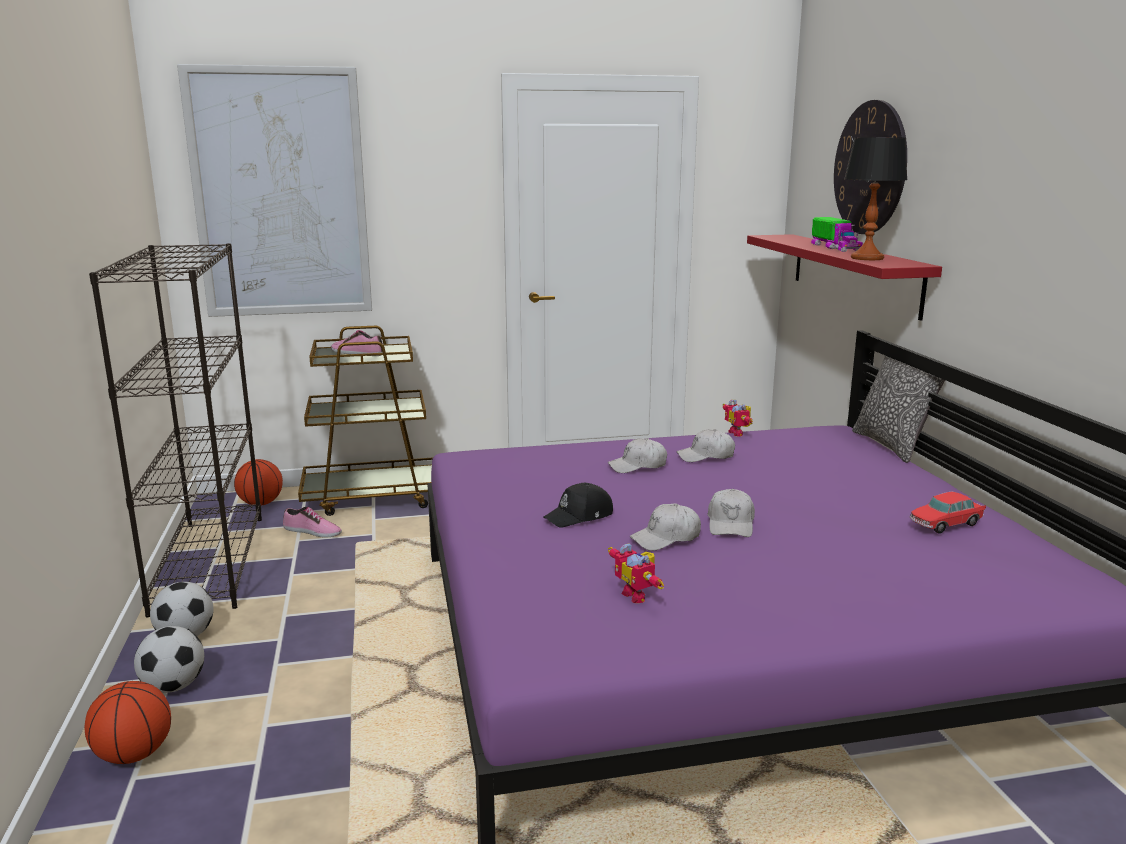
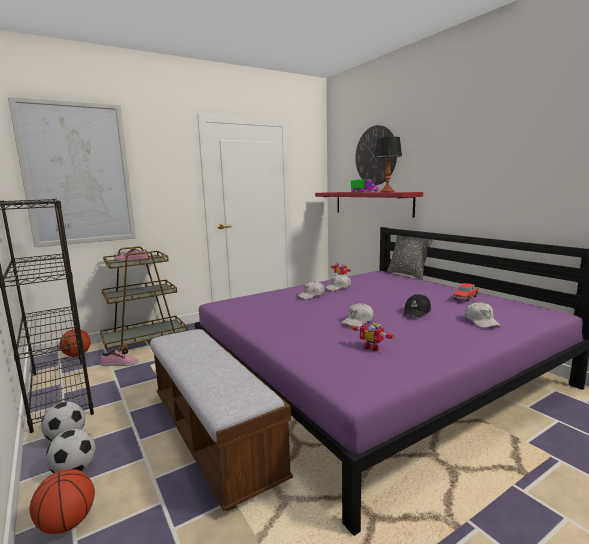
camera: 20 degrees left, 5 degrees down
black cap [543,483,613,528] -> black cap moved to [404,294,431,318]
white cap [708,489,755,537] -> white cap moved to [465,302,501,328]
none -> bench [150,329,293,511]

